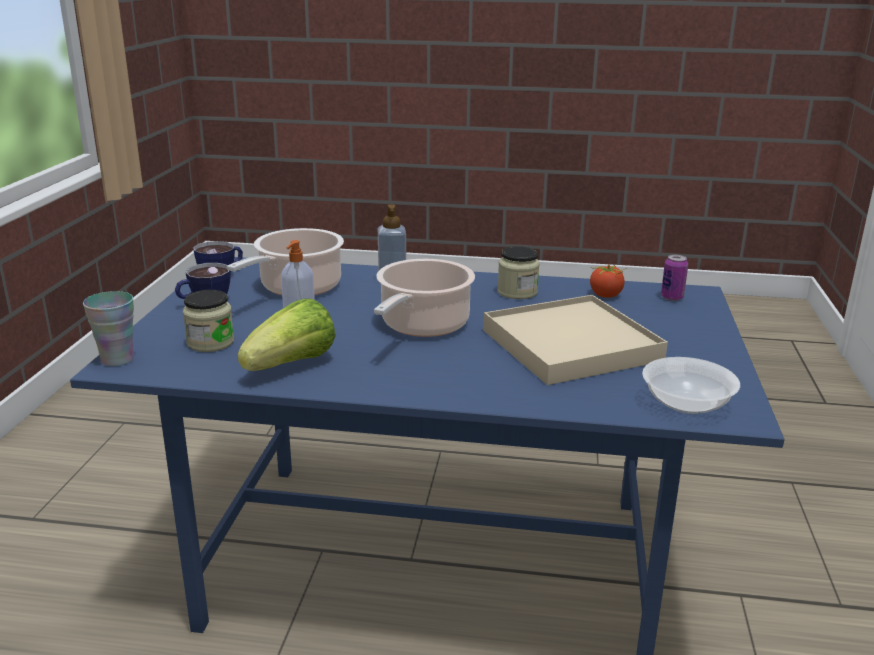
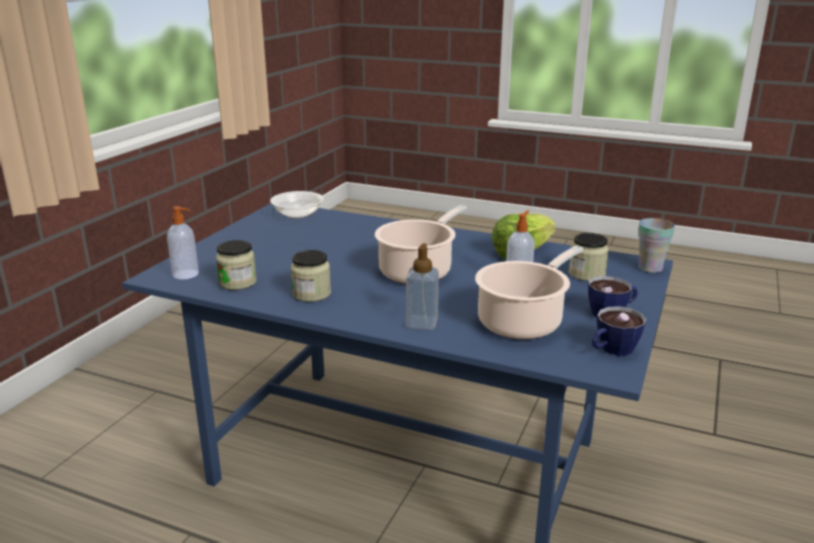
camera: 165 degrees left, 0 degrees up
beige tray [483,295,668,385] -> none
tomato [590,265,628,298] -> jar [216,240,257,290]
can [661,255,688,301] -> soap dispenser [167,206,199,280]

